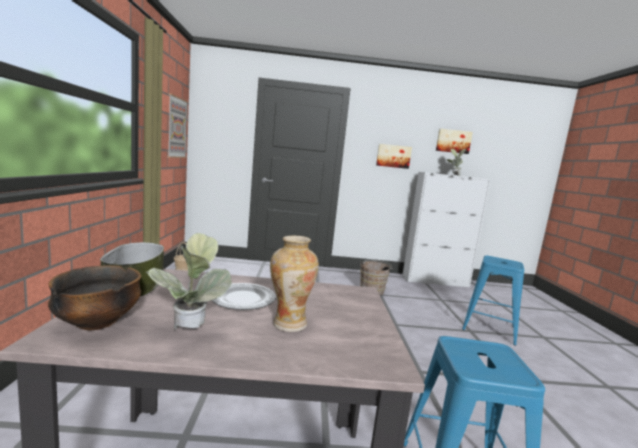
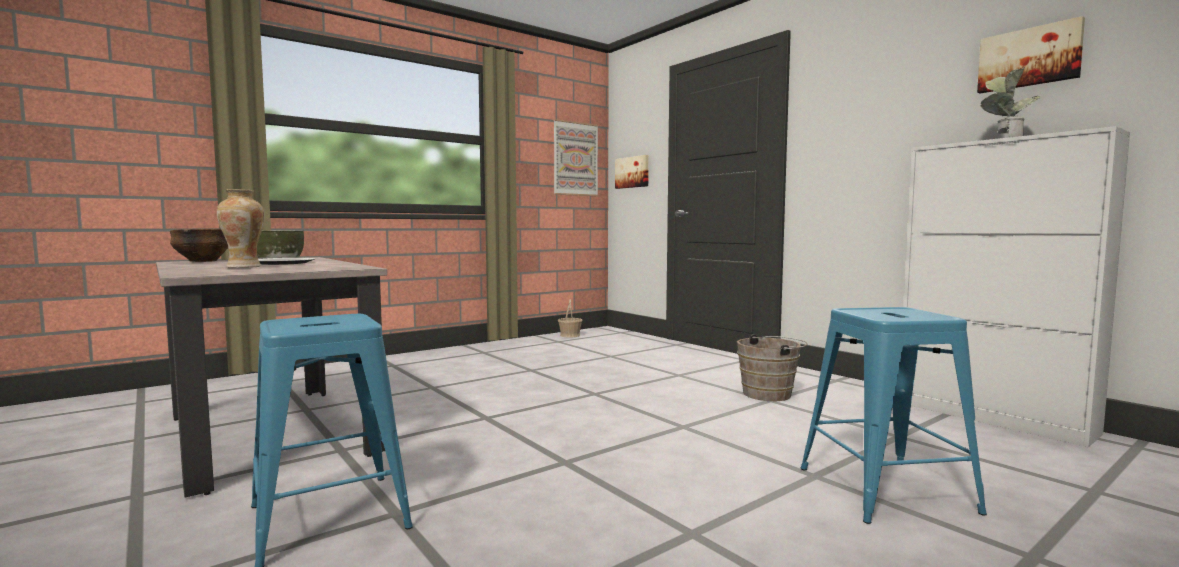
camera: 55 degrees right, 5 degrees down
potted plant [146,233,232,331] -> none
picture [376,144,412,169] -> picture moved to [615,155,649,189]

